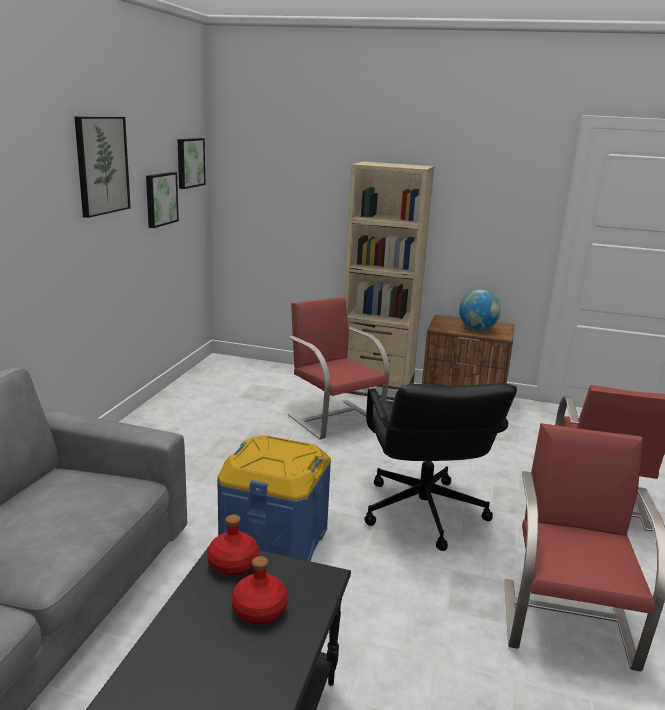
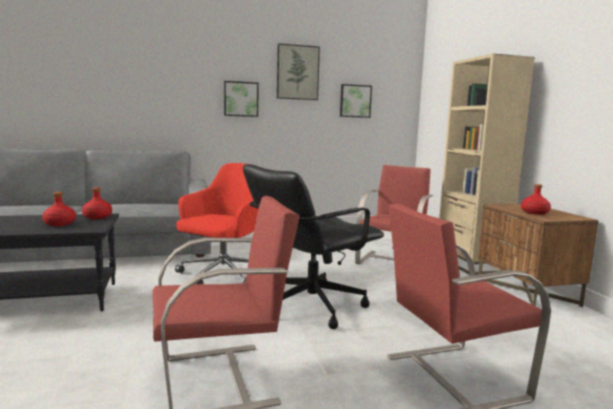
camera: 60 degrees right, 10 degrees down
picture [177,138,205,189] -> picture moved to [224,81,259,117]
blue storage box [217,435,331,561] -> red office chair [175,163,258,284]
globe [459,290,501,331] -> red bottle [521,184,551,215]

